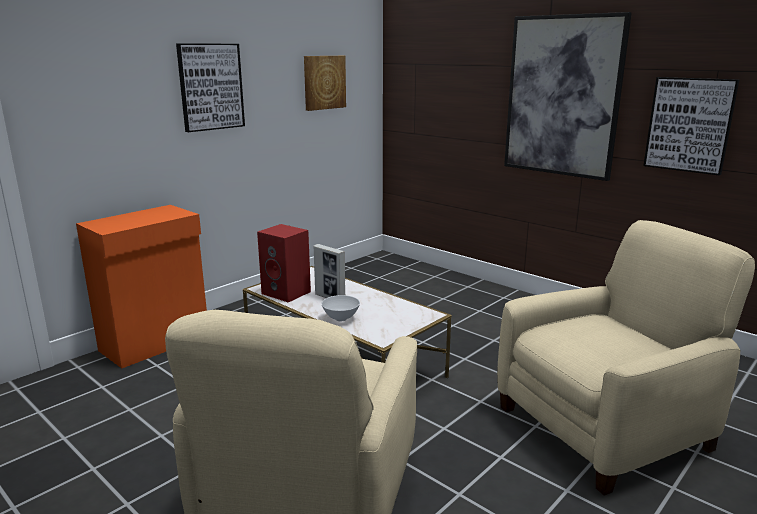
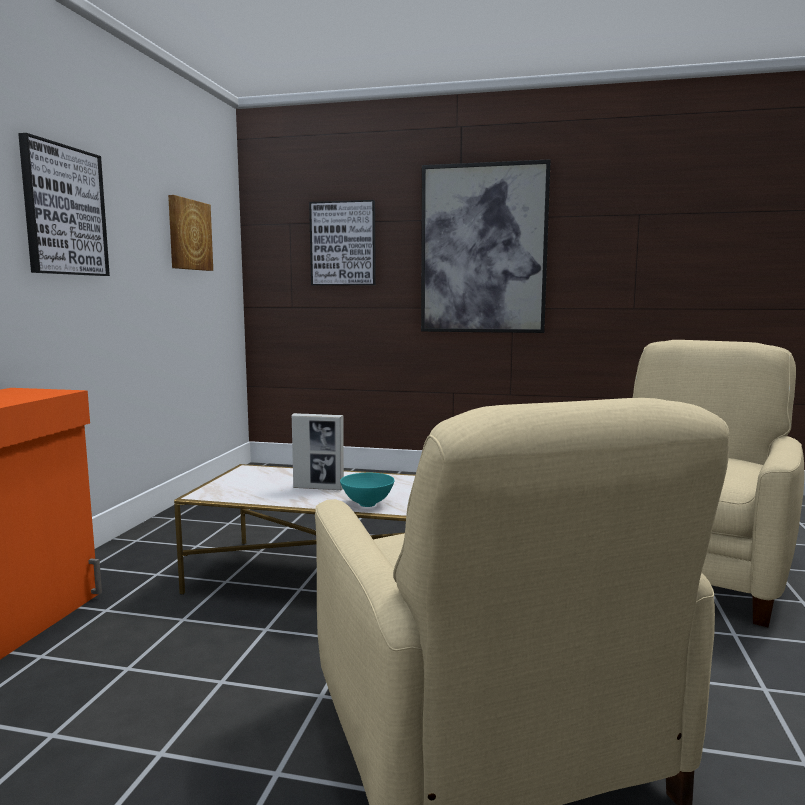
camera: 30 degrees left, 10 degrees down
red speaker [257,224,311,302] -> none
white bowl [321,295,360,322] -> turquoise bowl [340,473,395,507]
picture [643,77,739,176] -> picture moved to [309,200,376,285]

